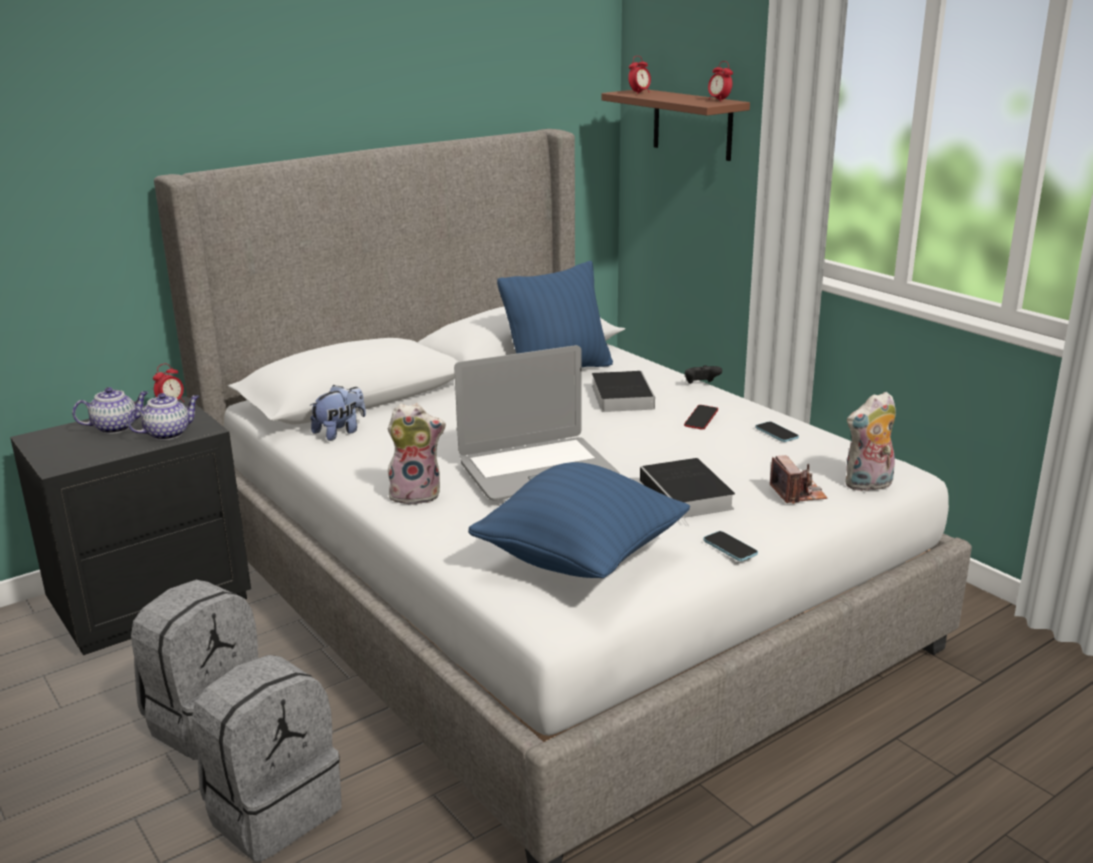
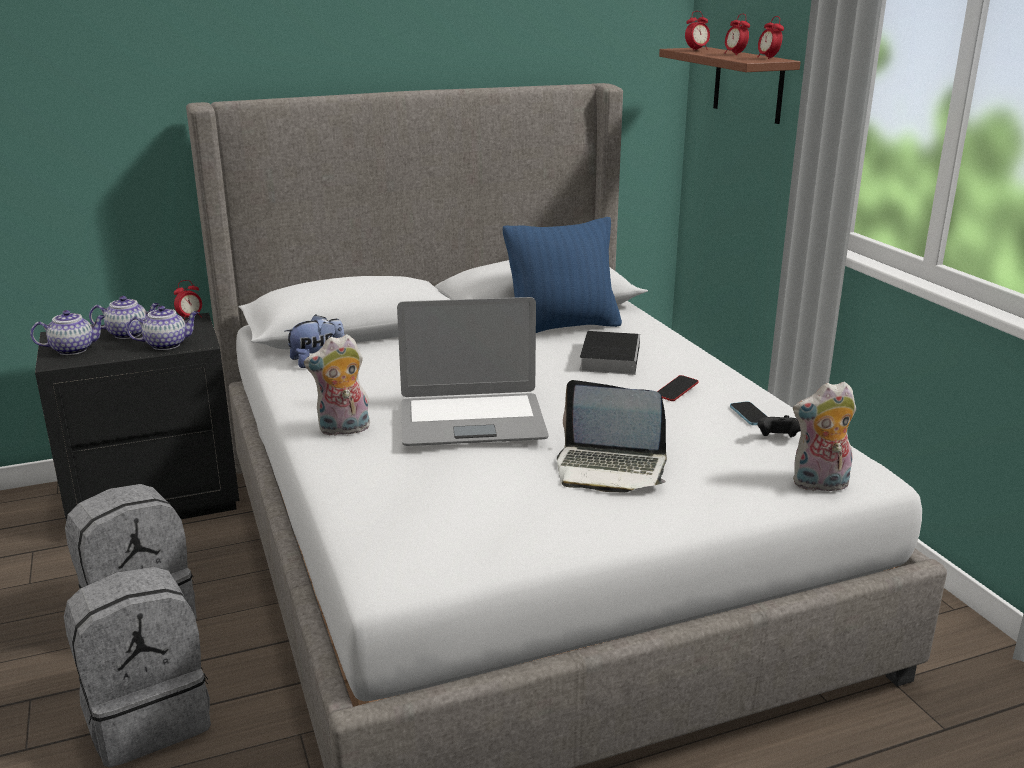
camera: 15 degrees right, 0 degrees up
plush toy [388,404,446,505] -> plush toy turned 150 degrees clockwise [304,334,370,436]
blue pillow [468,462,690,578] -> none
book [640,458,735,526] -> laptop [557,380,667,492]
black game controller [685,365,722,384] -> black game controller moved to [758,415,801,437]
phone [703,531,758,561] -> none
camera [770,455,827,504] -> none
none -> teapot [30,310,106,355]
none -> alarm clock [725,14,750,55]

